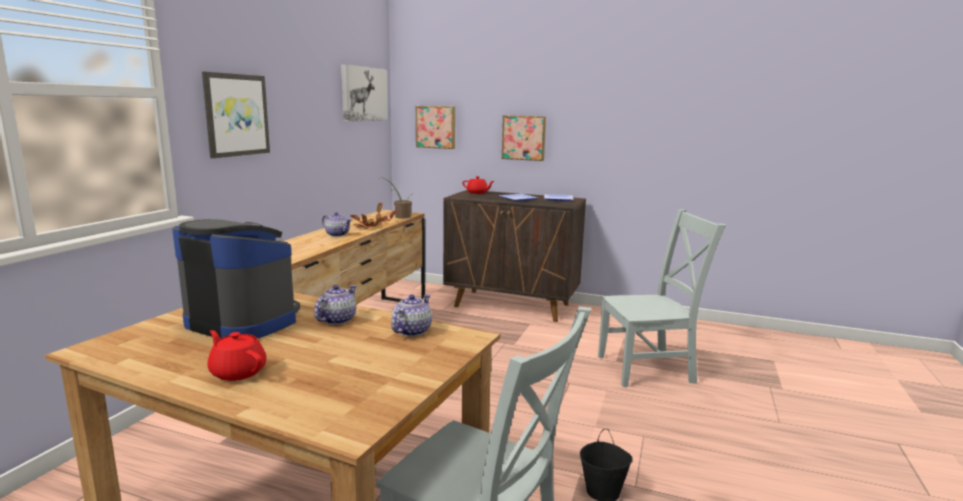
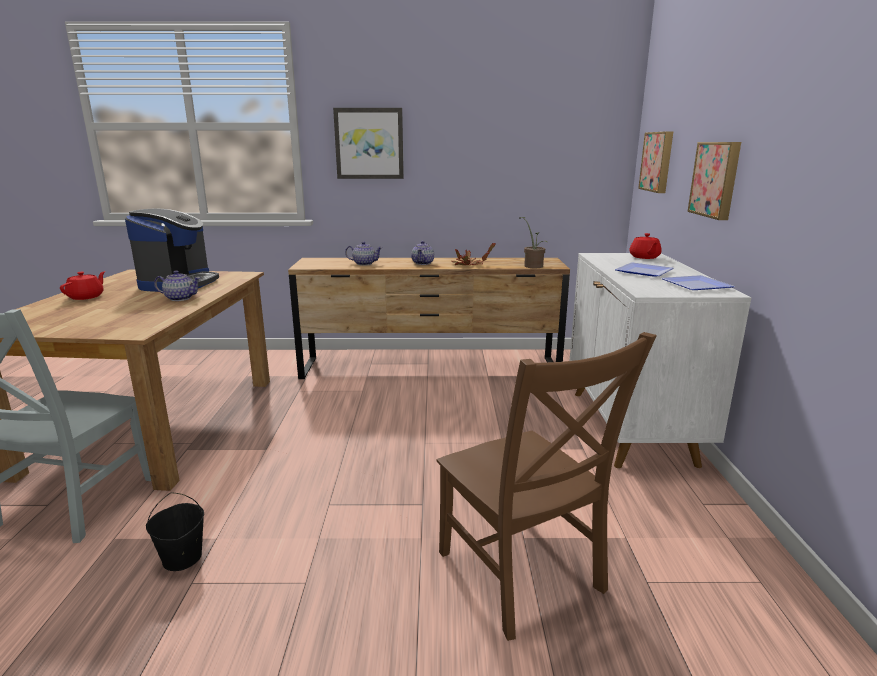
camera: 70 degrees right, 5 degrees up
picture [341,64,388,122] -> none
teapot [391,294,432,336] -> teapot moved to [345,241,383,266]
brown cabinet [443,190,586,322] -> white cabinet [570,253,751,468]
grey chair [598,209,726,387] -> brown chair [437,332,657,641]

